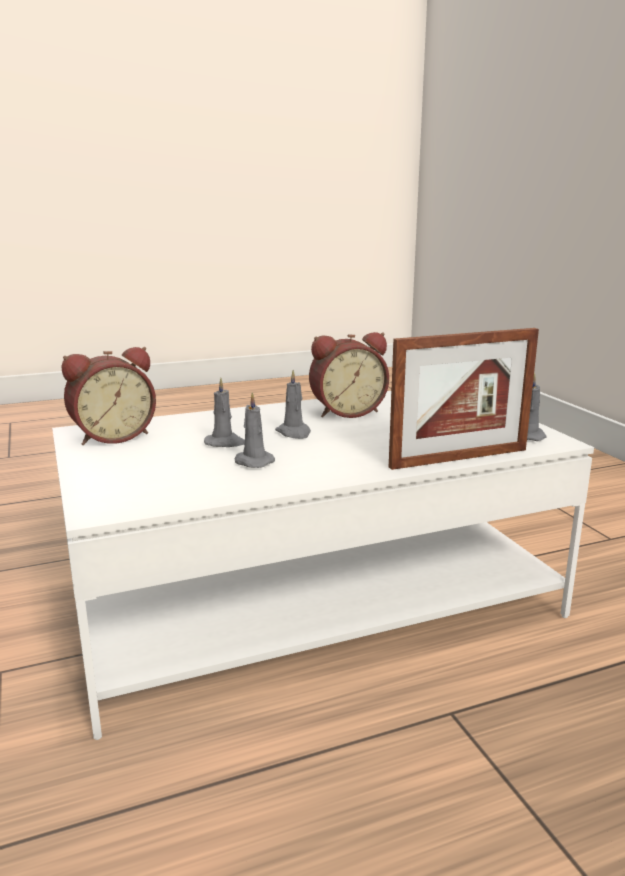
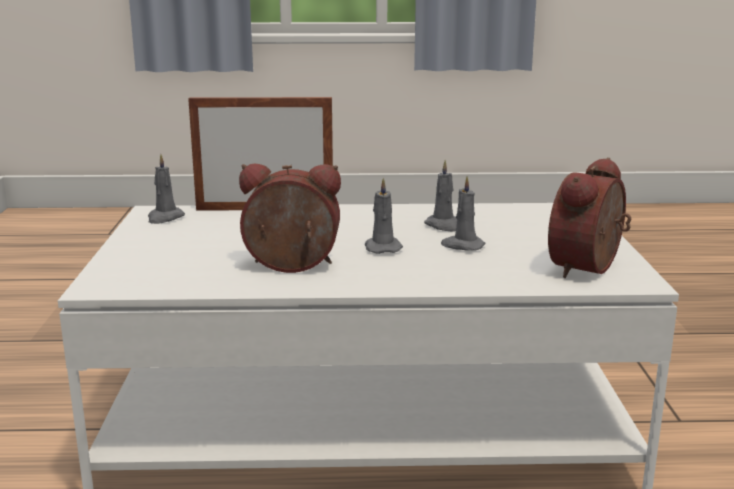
camera: 160 degrees left, 0 degrees up
alarm clock [62,347,156,445] -> alarm clock turned 45 degrees counterclockwise [548,157,631,278]

